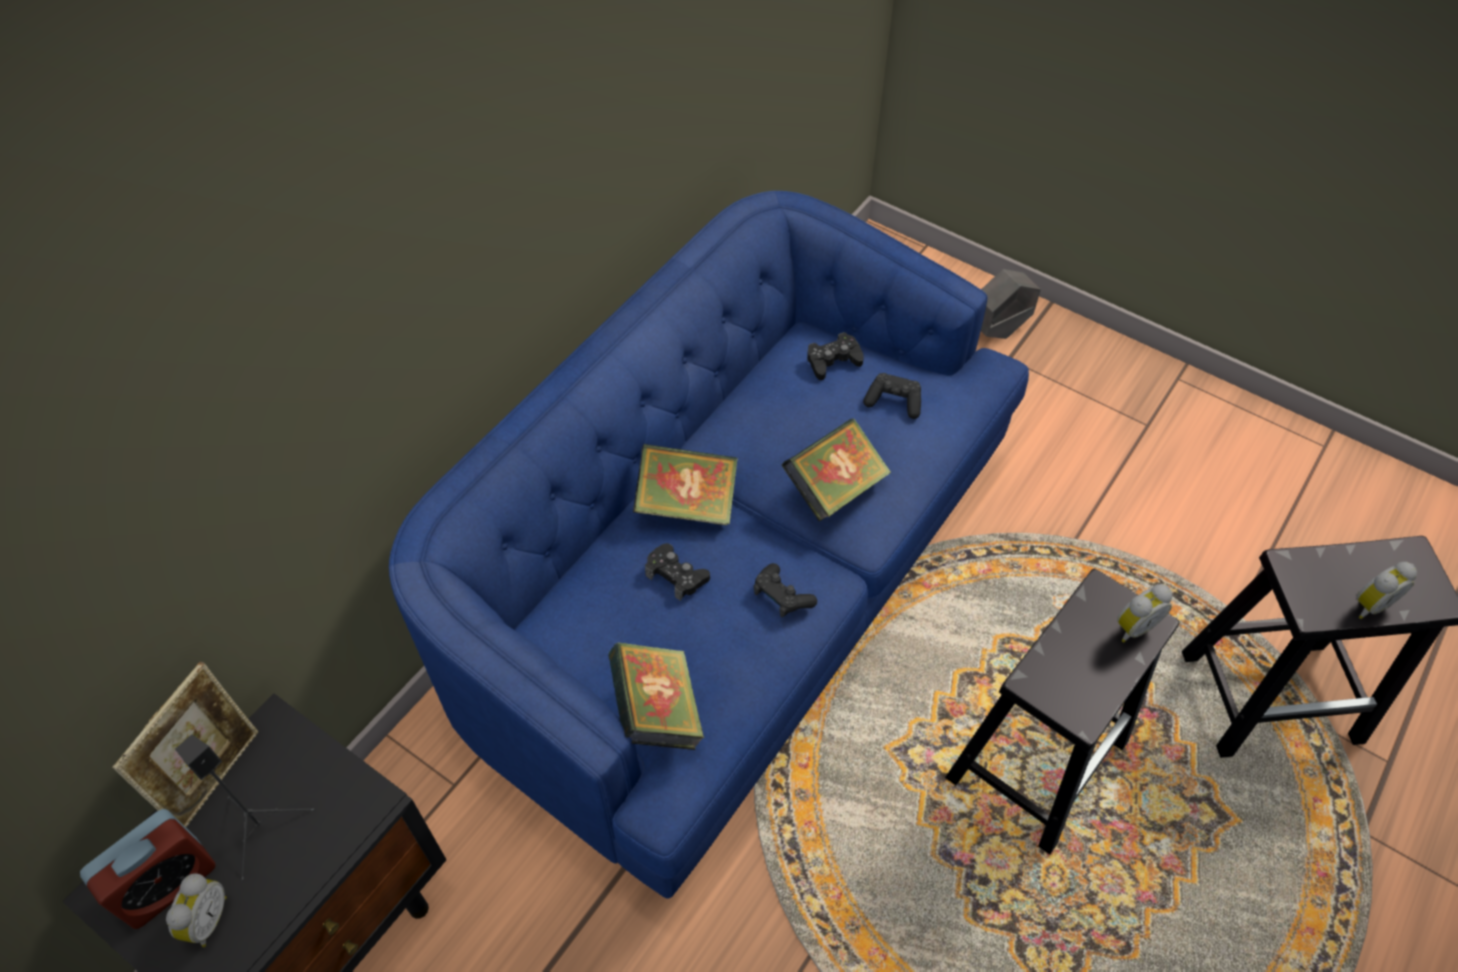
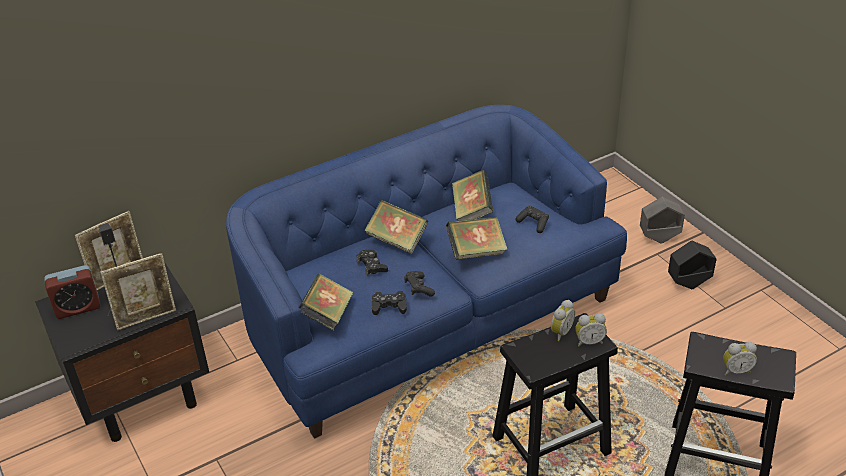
camera: 25 degrees right, 15 degrees down
alarm clock [166,873,227,947] -> alarm clock moved to [551,300,575,341]
black game controller [807,332,864,380] -> black game controller moved to [372,291,407,315]
none -> picture frame [100,253,176,330]
none -> book [452,170,493,221]
none -> black planter [668,241,717,289]

